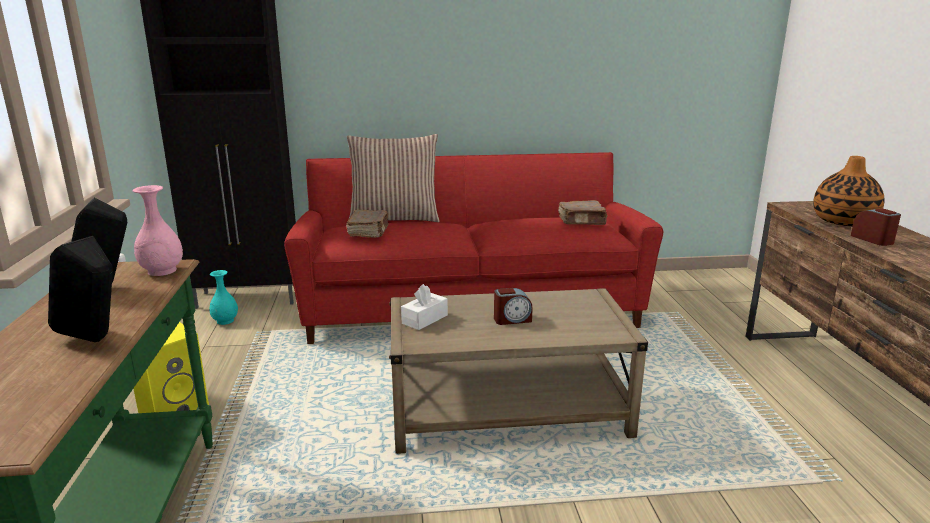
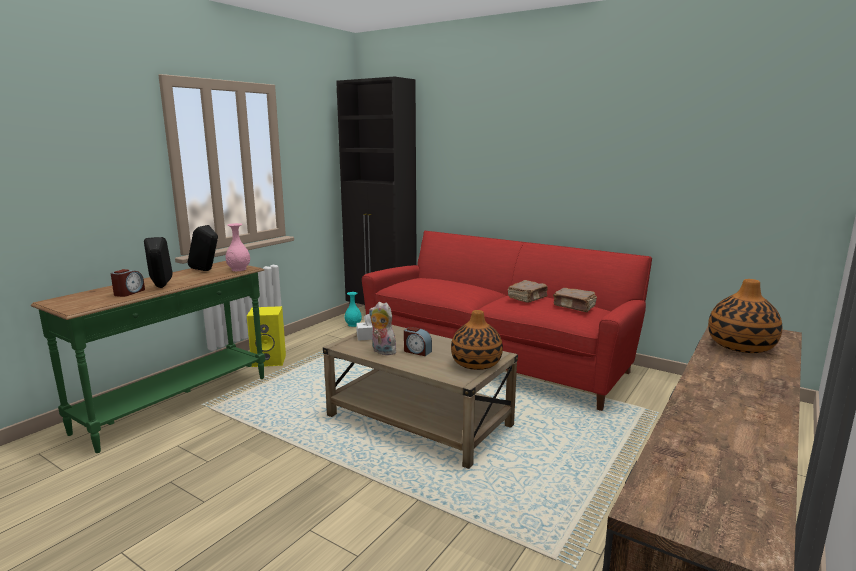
camera: 40 degrees right, 5 degrees down
brown book [346,210,389,238] -> brown book moved to [508,280,548,302]
pillow [347,134,440,222] -> none
alarm clock [851,208,901,246] -> alarm clock moved to [111,269,145,297]
none -> plush toy [369,302,396,355]
none -> vase [451,310,503,370]

